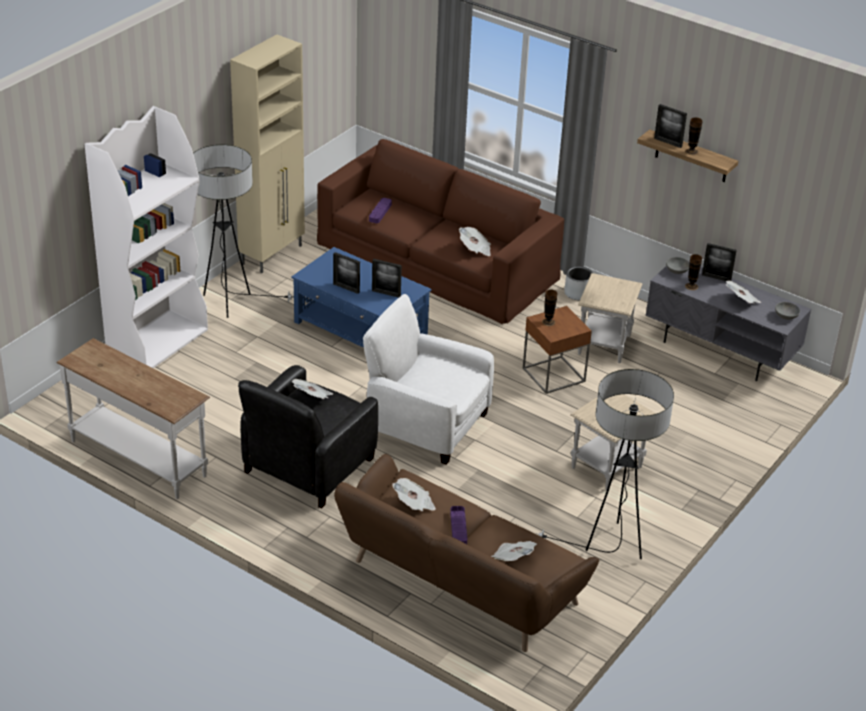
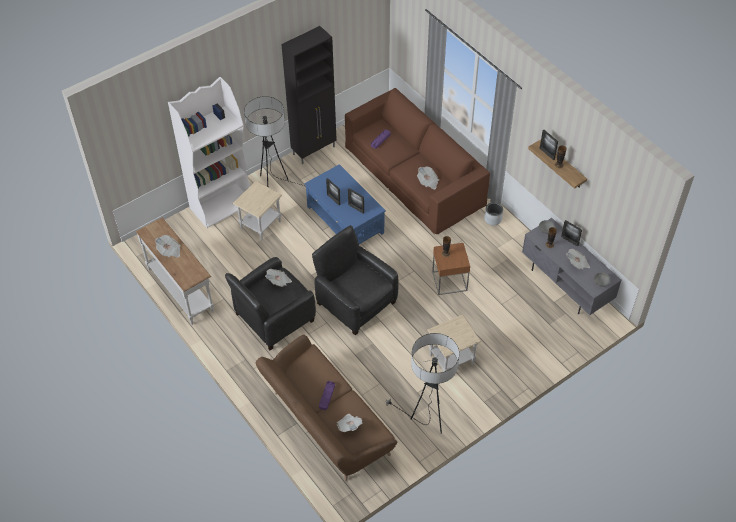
camera: 20 degrees right, 15 degrees up
beige cabinet [230,34,305,273] -> black cabinet [281,26,337,164]
white armchair [363,294,494,465] -> black armchair [312,225,398,335]
newspaper [392,478,436,511] -> newspaper moved to [155,235,181,258]
beige side table [578,273,643,363] -> beige side table moved to [233,181,282,241]

